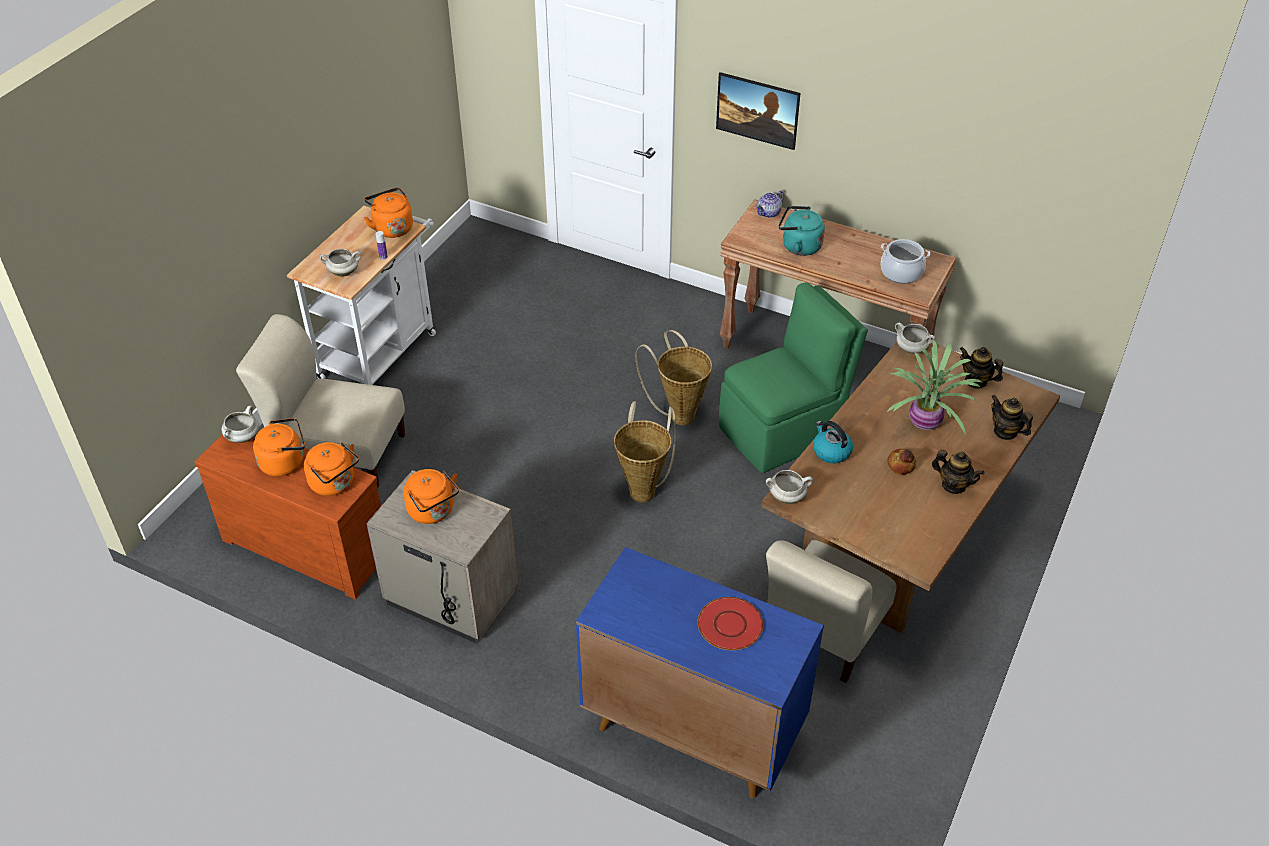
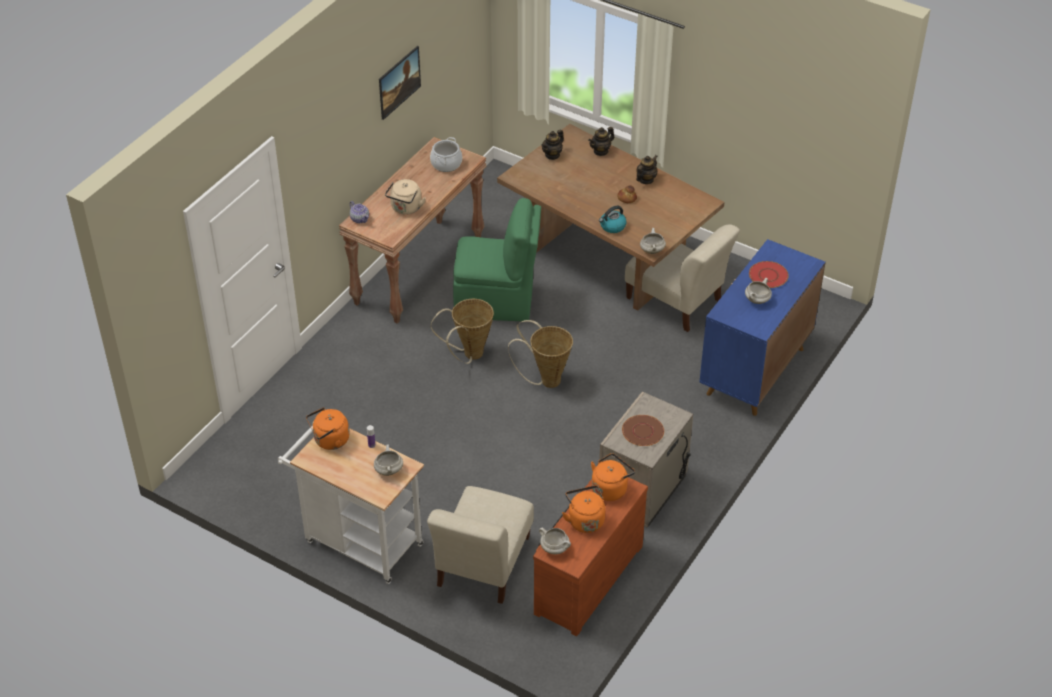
camera: 85 degrees left, 0 degrees up
orange kettle [403,469,459,524] -> brown plate [622,415,664,446]
picture [716,72,800,150] -> picture moved to [379,46,421,120]
green chair [719,282,868,473] -> green chair turned 120 degrees clockwise [453,198,541,321]
turquoise kettle [779,206,825,256] -> beige kettle [385,179,426,215]
potted plant [887,340,981,435] -> none
white cooking pot [895,322,935,354] -> white cooking pot moved to [745,278,772,304]

